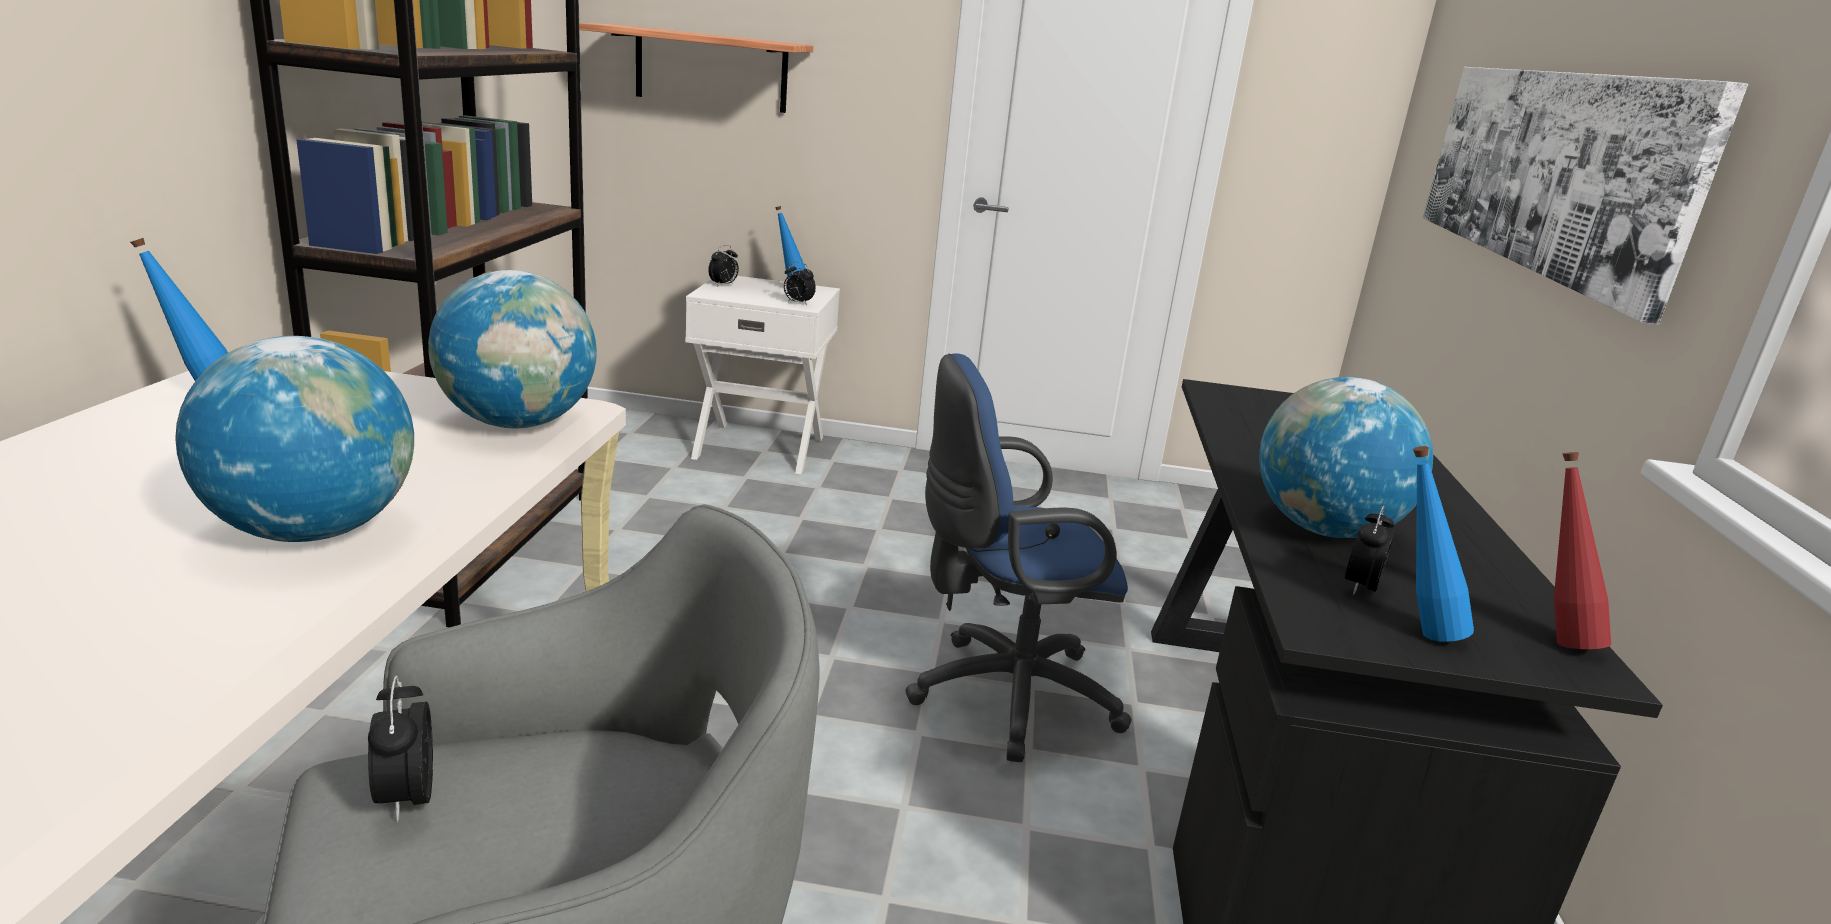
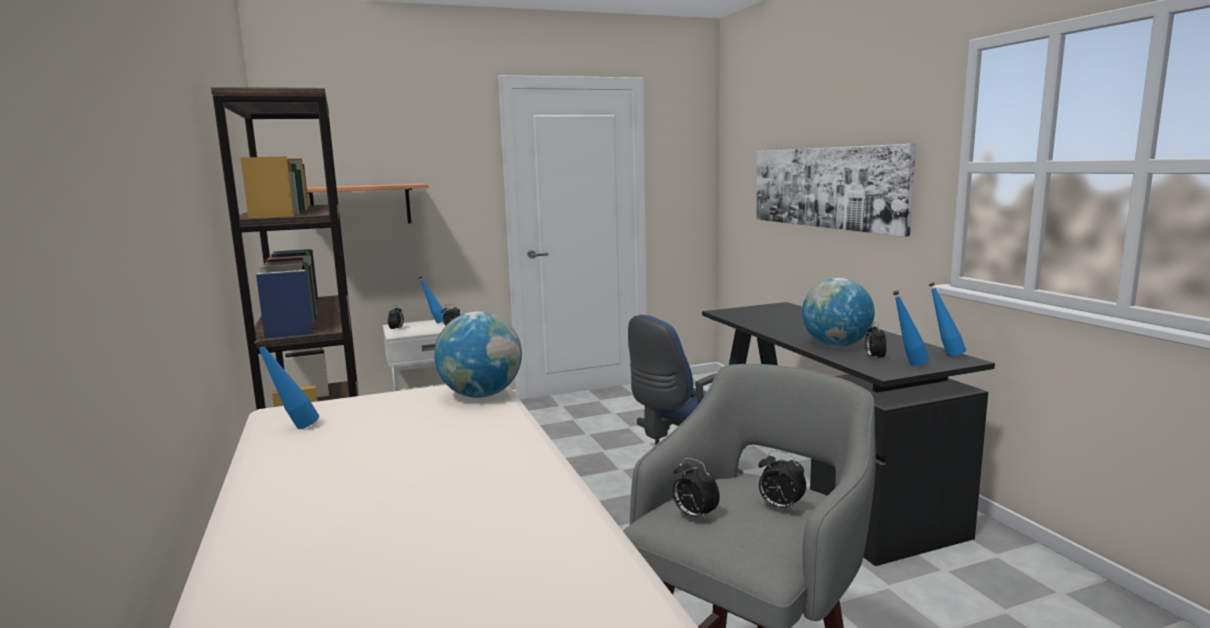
camera: 25 degrees left, 10 degrees down
globe [175,336,414,542] -> none
red bottle [1554,452,1611,649] -> blue bottle [929,282,966,356]
none -> alarm clock [759,450,806,512]

